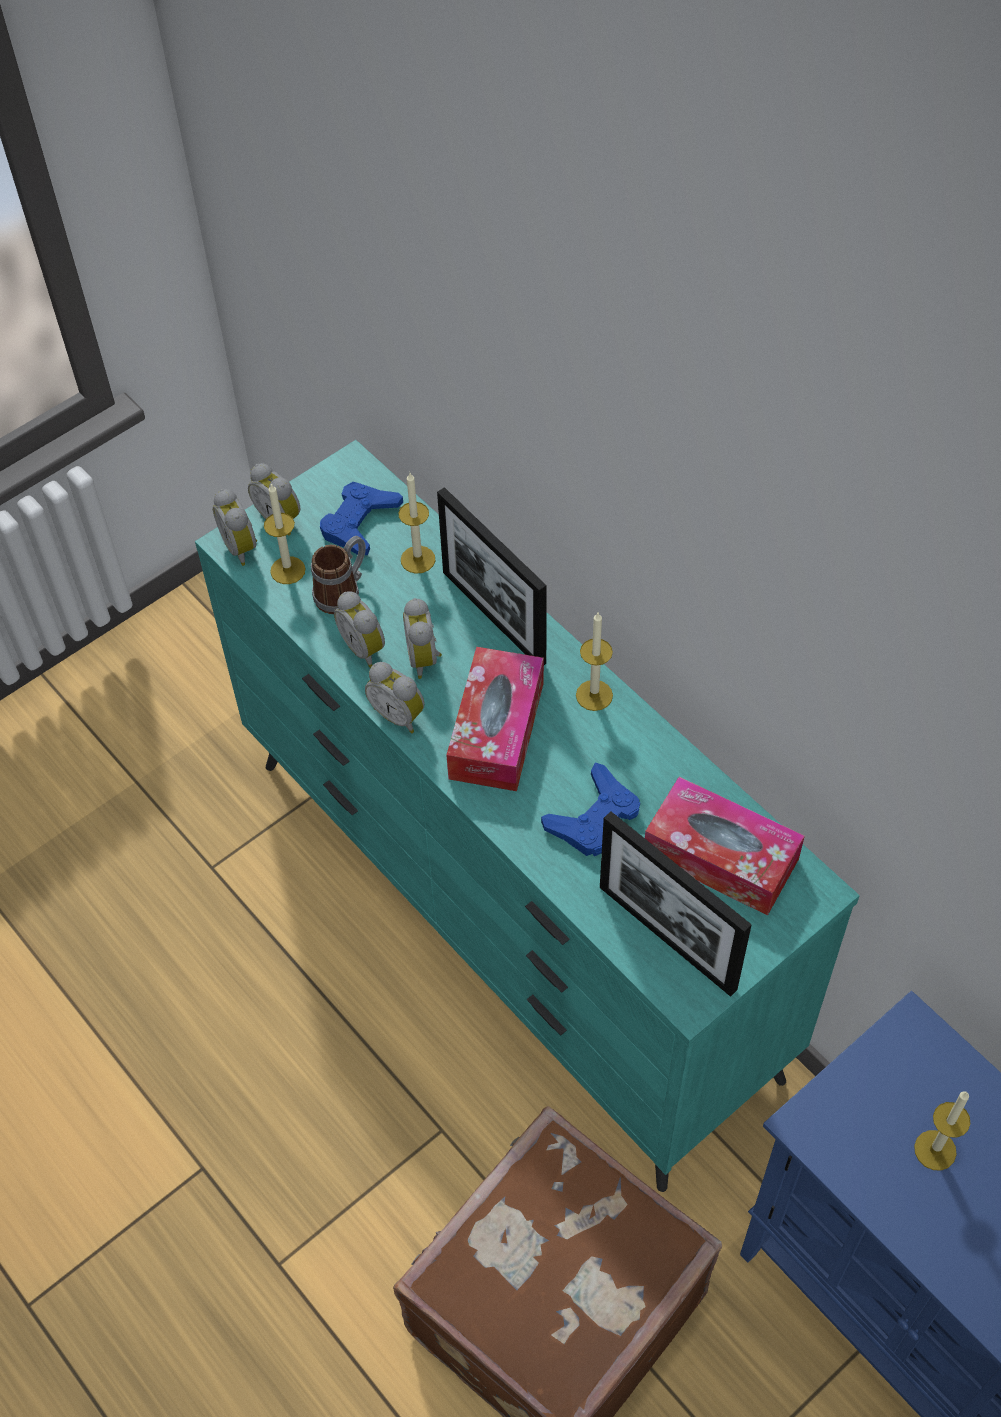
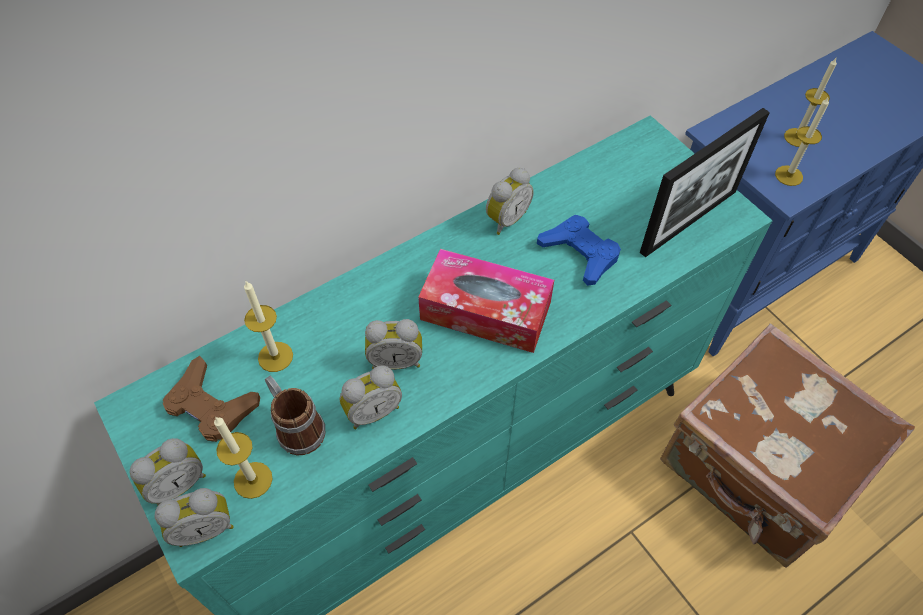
camera: 85 degrees left, 0 degrees up
blue game controller [320,482,403,555] -> brown game controller [163,356,260,442]
alarm clock [365,662,425,733] -> alarm clock moved to [486,168,534,235]
picture frame [437,487,547,665] -> none
candle [576,613,613,711] -> candle moved to [775,96,829,186]
tissue box [645,777,805,916] -> none

